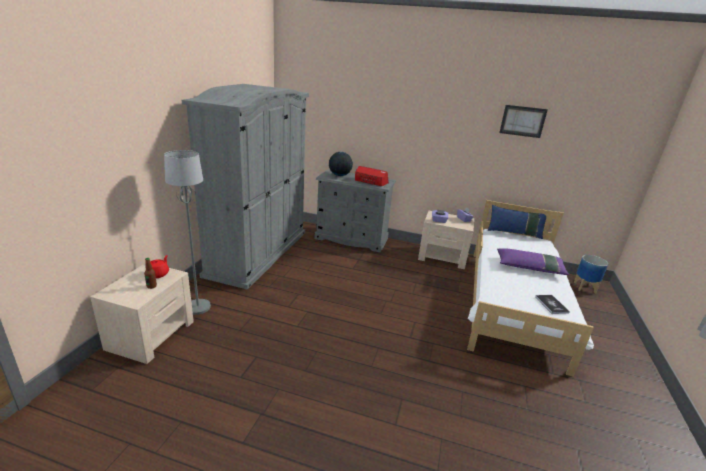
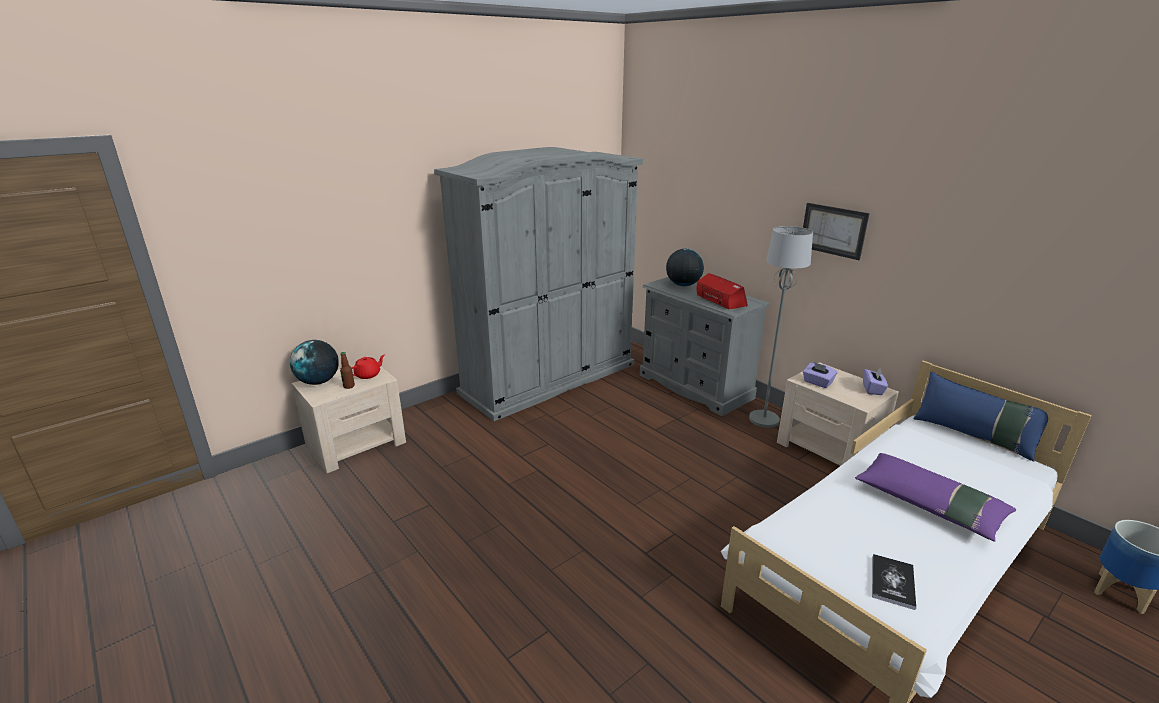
camera: 35 degrees right, 0 degrees up
grey floor lamp [164,150,211,315] -> grey floor lamp moved to [749,226,813,428]
picture [499,105,548,138] -> picture moved to [803,203,870,260]
none -> globe [290,340,339,385]

